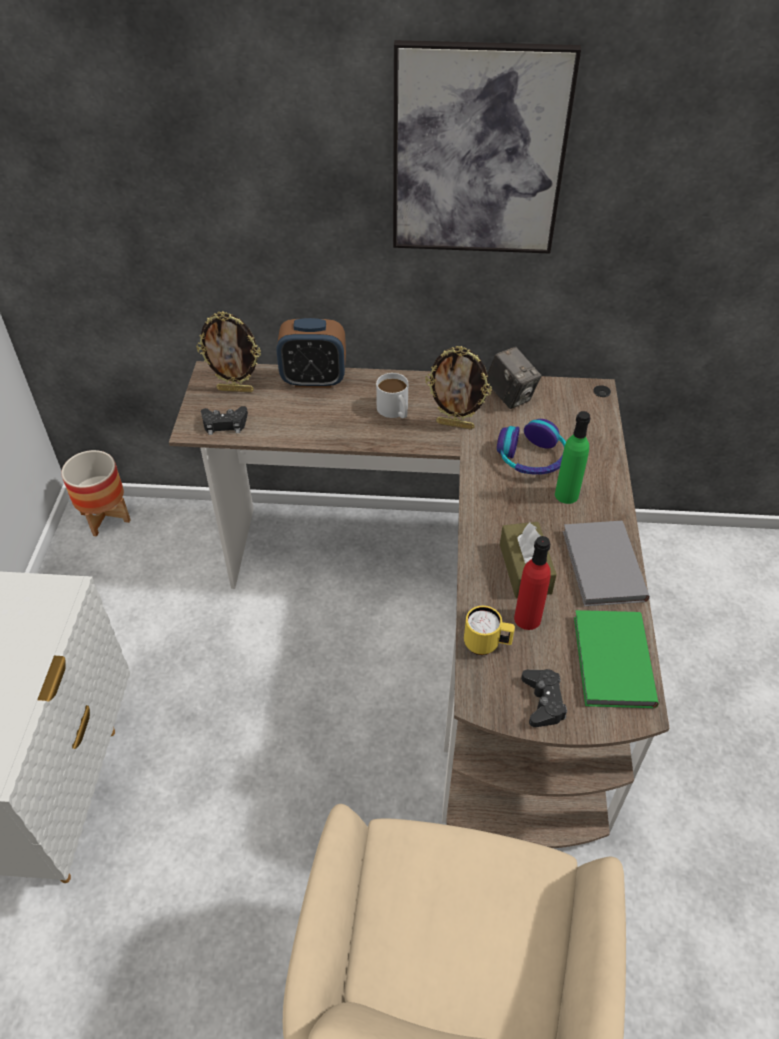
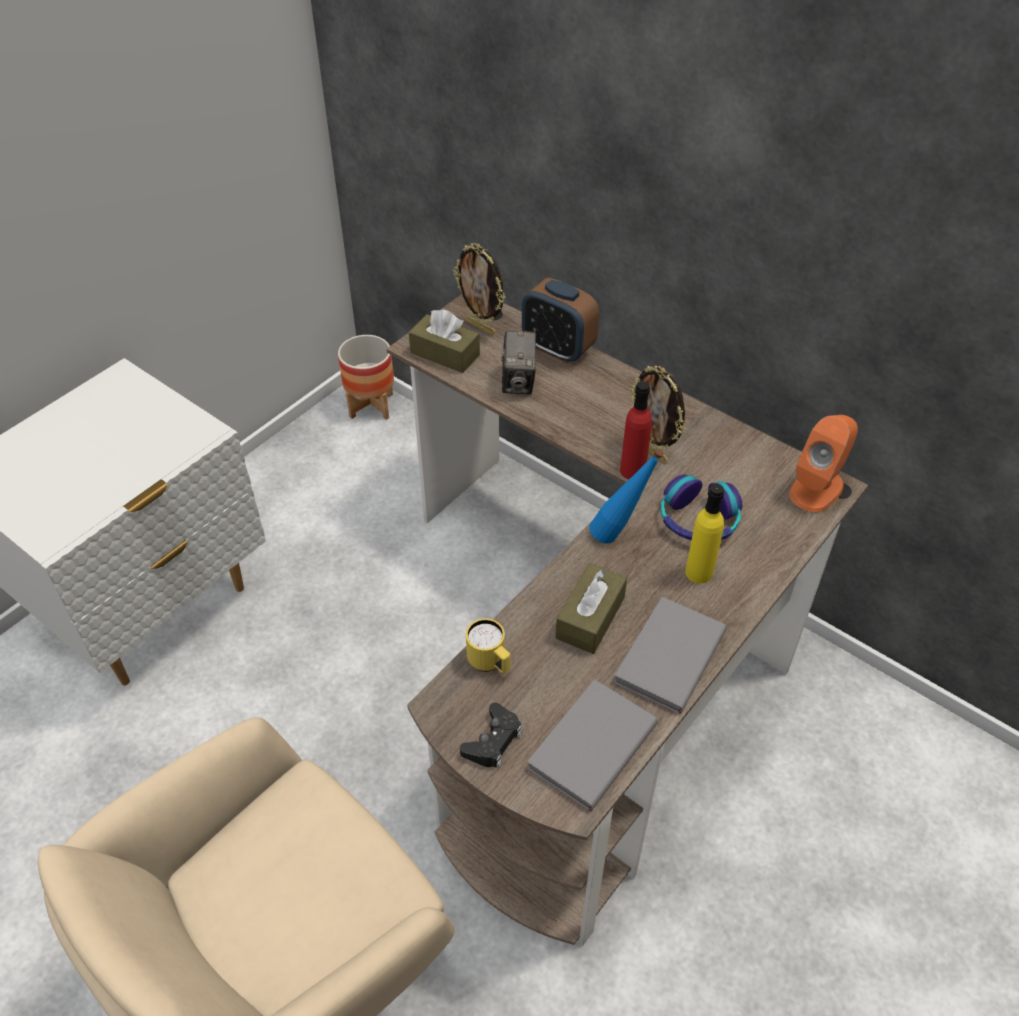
camera: 35 degrees right, 0 degrees up
black game controller [201,406,248,435] -> brown tissue box [409,309,480,373]
white mug [376,373,408,418] -> none
picture [393,40,581,254] -> none
camera [487,347,542,409] -> camera moved to [501,330,536,394]
red bottle [514,536,551,630] -> red bottle moved to [620,381,652,479]
green bottle [555,411,590,504] -> yellow bottle [685,484,724,583]
green book [574,610,659,708] -> grey book [527,679,658,811]
none -> blue bottle [589,449,664,543]
none -> orange speaker [789,415,858,512]

